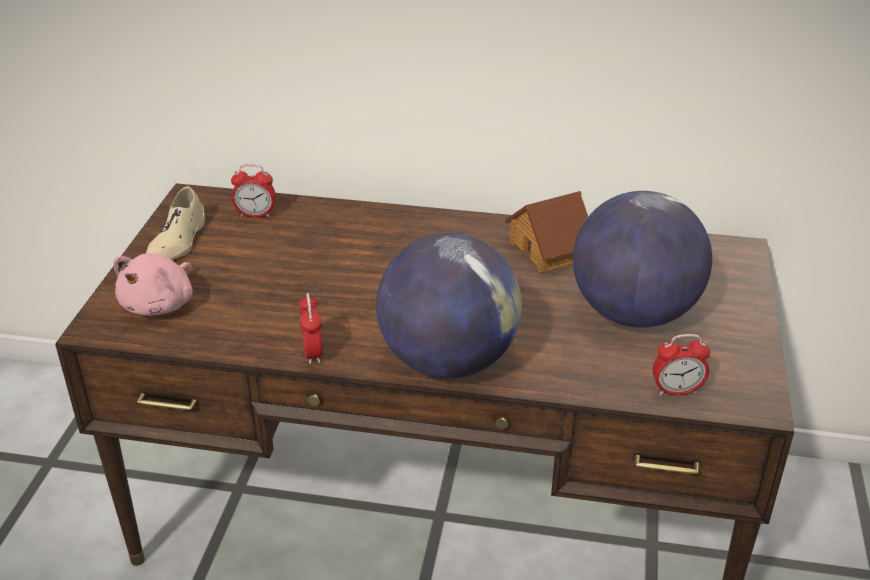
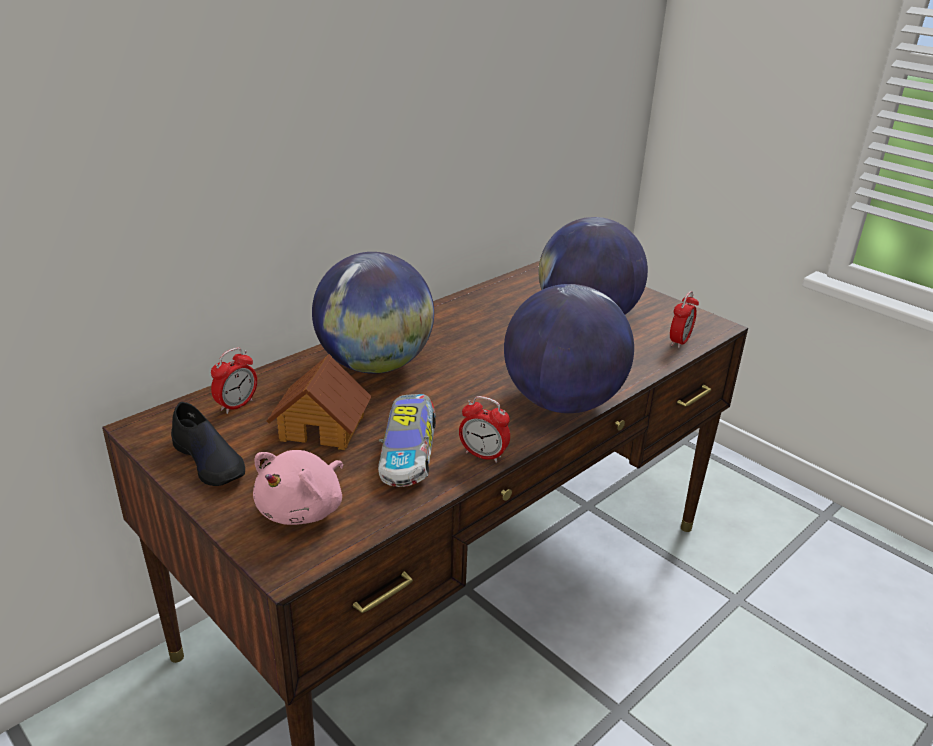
camera: 55 degrees left, 5 degrees down
pink plush toy [113,253,192,316] -> pink plush toy turned 60 degrees clockwise [253,450,343,525]
beige shoe [146,186,205,259] -> black shoe [171,402,245,486]
toy house [505,191,588,273] -> toy house moved to [267,354,372,450]
none -> globe [312,252,434,374]
none -> toy car [378,394,436,487]

